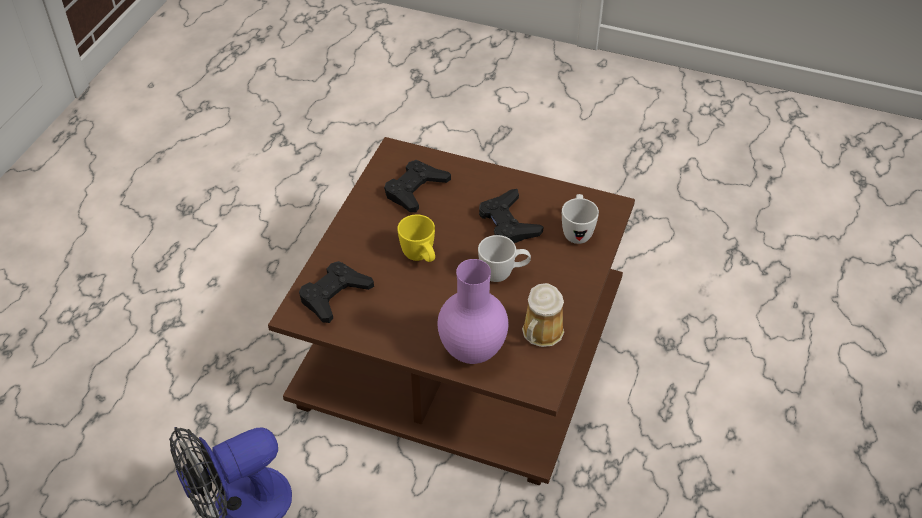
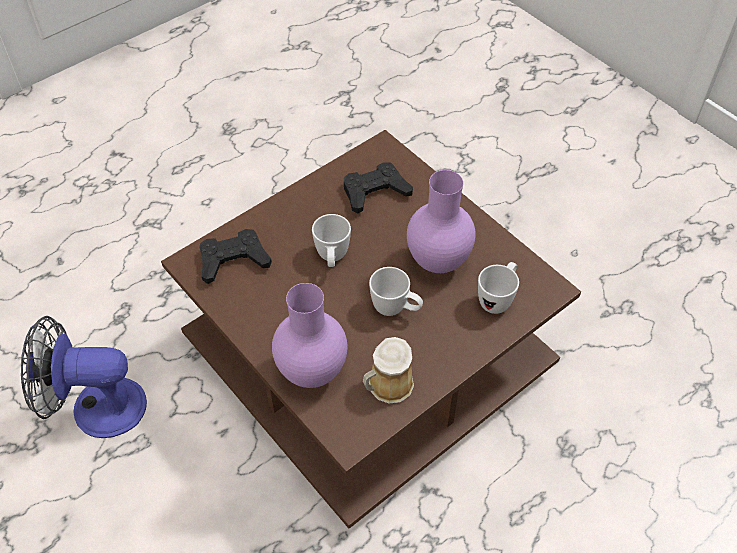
camera: 30 degrees right, 5 degrees up
yellow mug [397,215,435,262] -> white mug [312,214,351,267]
black game controller [479,189,543,243] -> purple vase [407,170,476,273]

